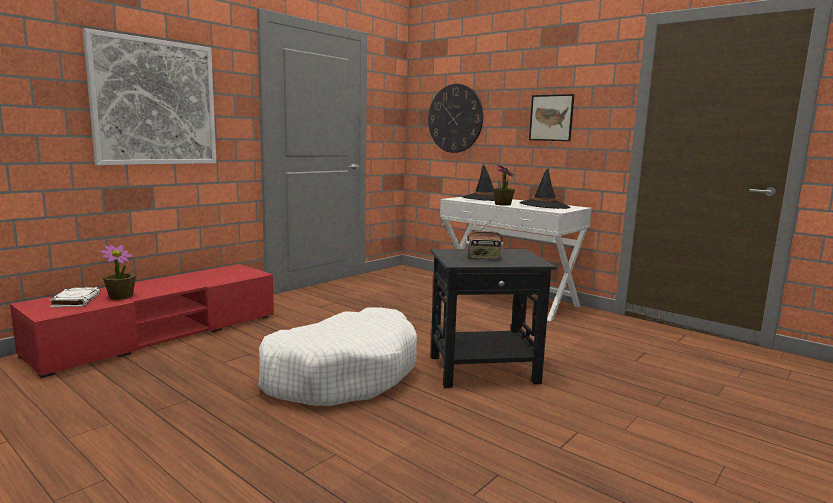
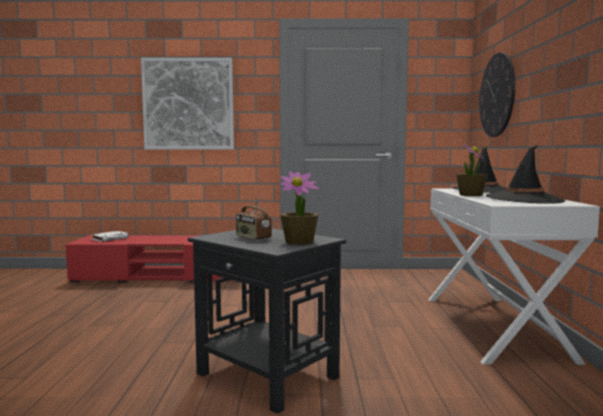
camera: 50 degrees right, 5 degrees down
potted plant [100,245,136,300] -> potted plant moved to [280,171,319,245]
white dog bed [258,307,417,406] -> none
picture [529,94,575,141] -> none

